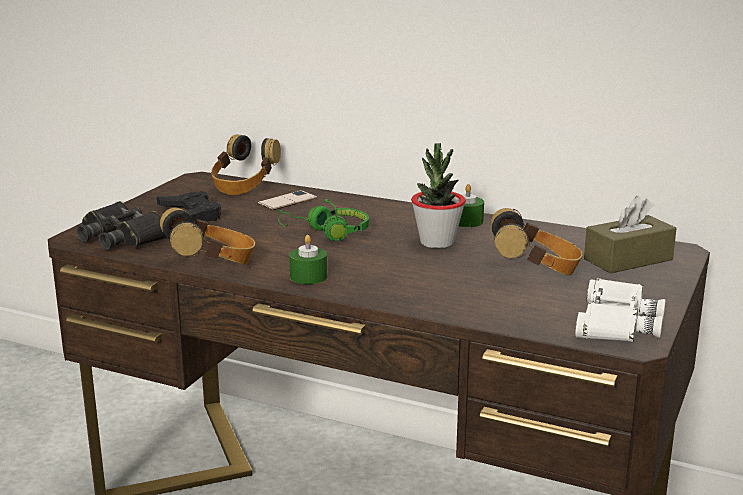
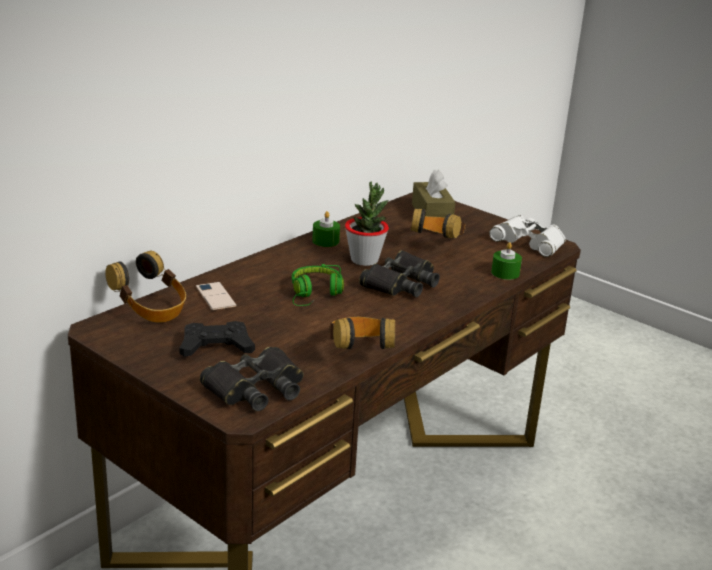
camera: 75 degrees left, 5 degrees up
green candle [289,235,327,284] -> green candle moved to [491,242,522,280]
none -> black binoculars [359,250,440,297]

